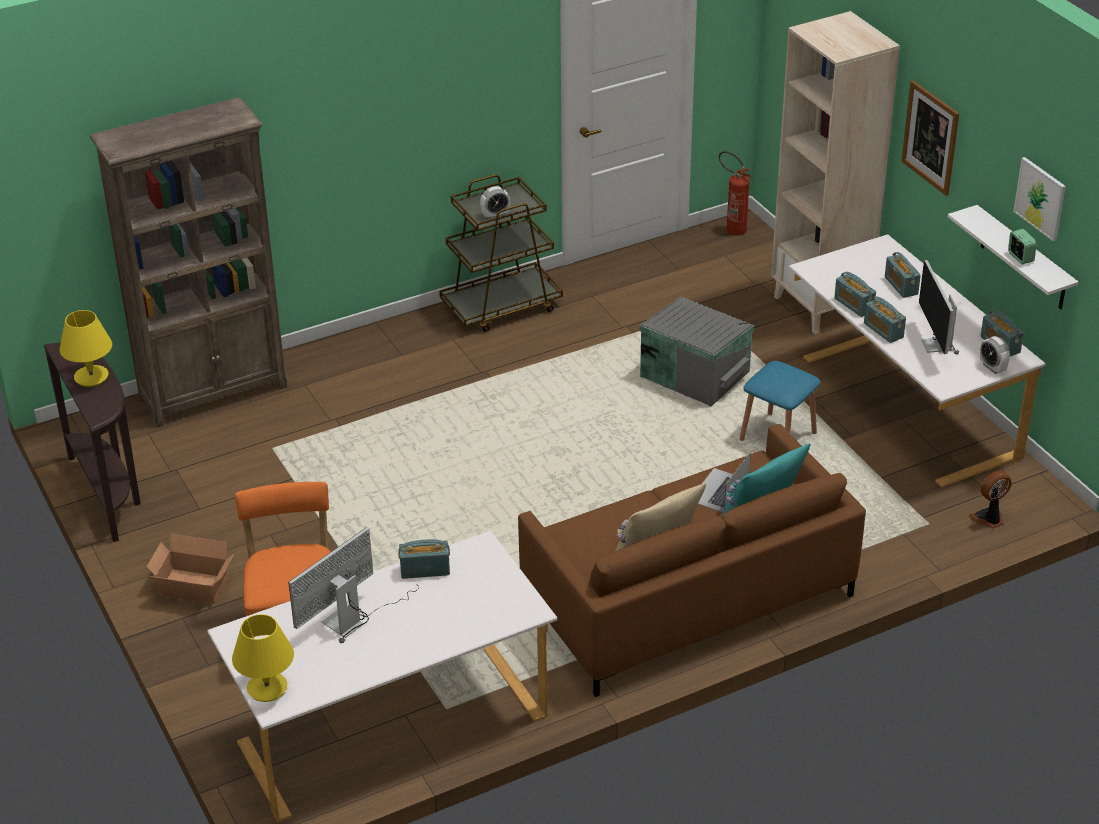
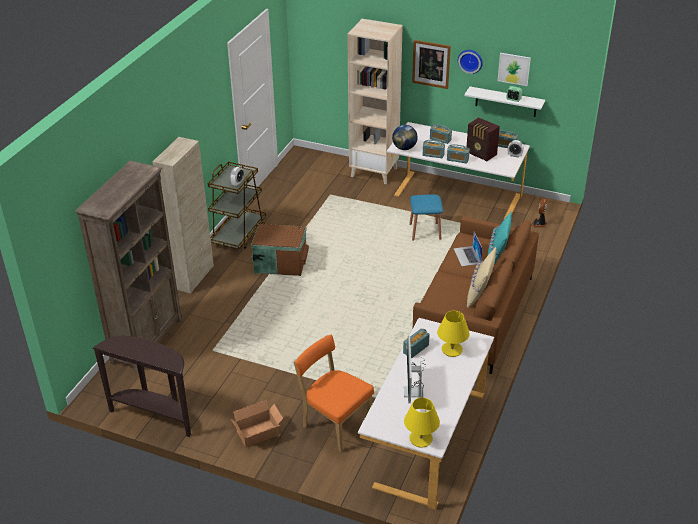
camera: 40 degrees left, 0 degrees up
yellow table lamp [60,310,112,387] -> yellow table lamp moved to [437,311,470,357]
grey storage box [640,297,754,407] -> none
fire extinguisher [719,151,753,236] -> none
monitor [919,260,959,354] -> radio [467,118,500,161]
none -> beige cabinet [152,137,214,294]
none -> brown storage box [251,224,309,276]
none -> globe [392,125,418,150]
none -> wall clock [458,50,483,74]

